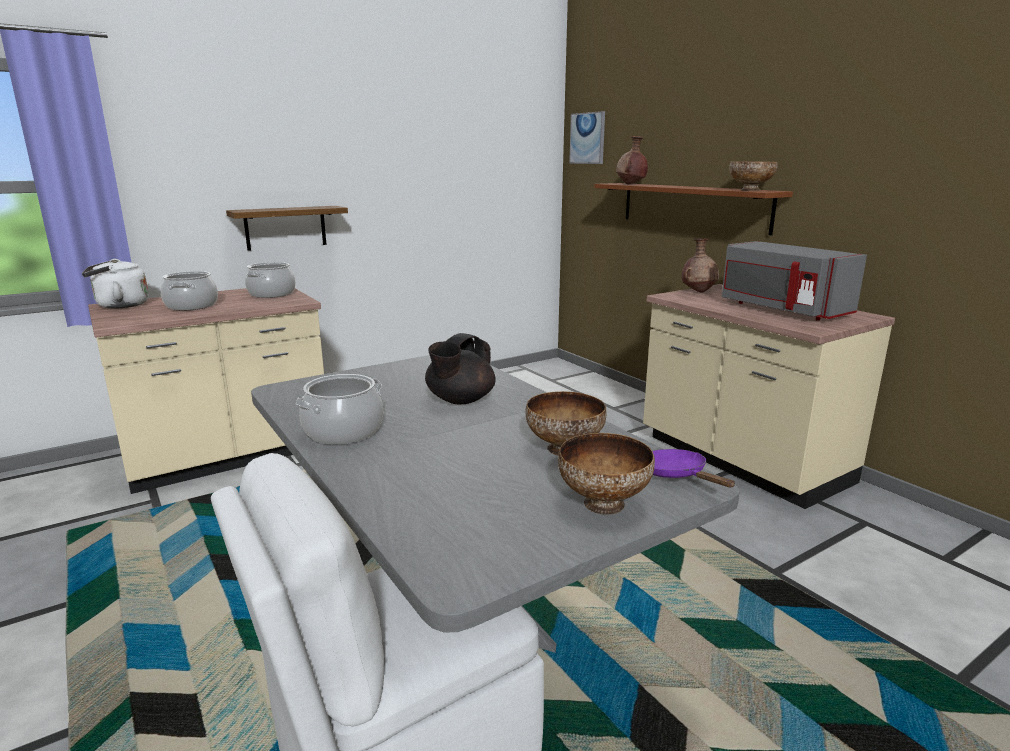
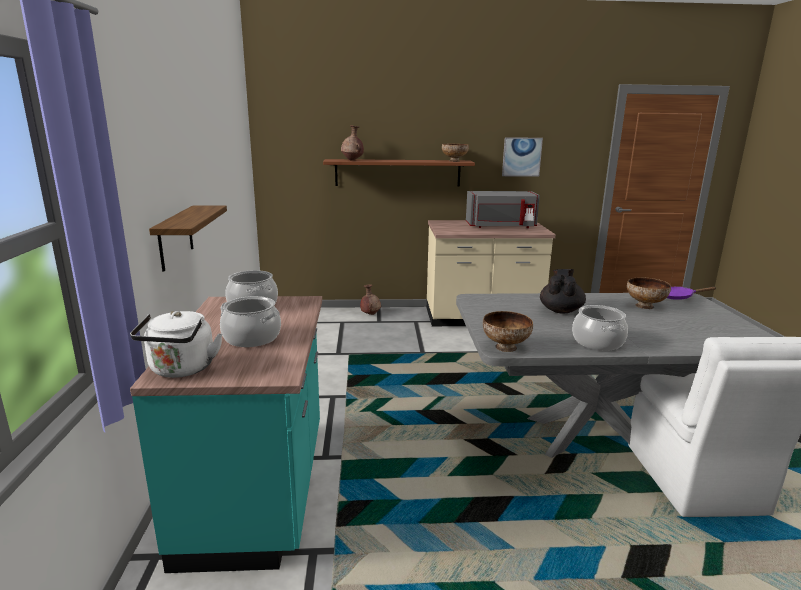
camera: 60 degrees left, 0 degrees up
beige counter [88,288,324,494] -> turquoise counter [130,296,322,573]
black teapot [425,333,496,404] -> black teapot turned 135 degrees counterclockwise [540,269,586,313]
bowl [558,433,655,515] -> bowl moved to [483,311,533,352]
picture [569,111,605,164] -> picture moved to [502,137,543,177]
brown vase [682,239,719,293] -> brown vase moved to [360,284,381,315]

